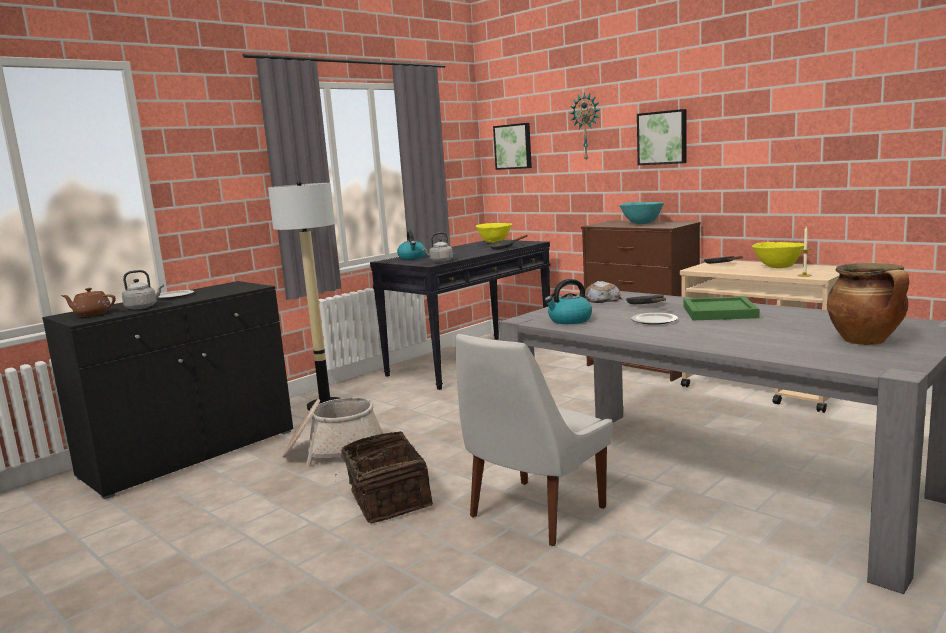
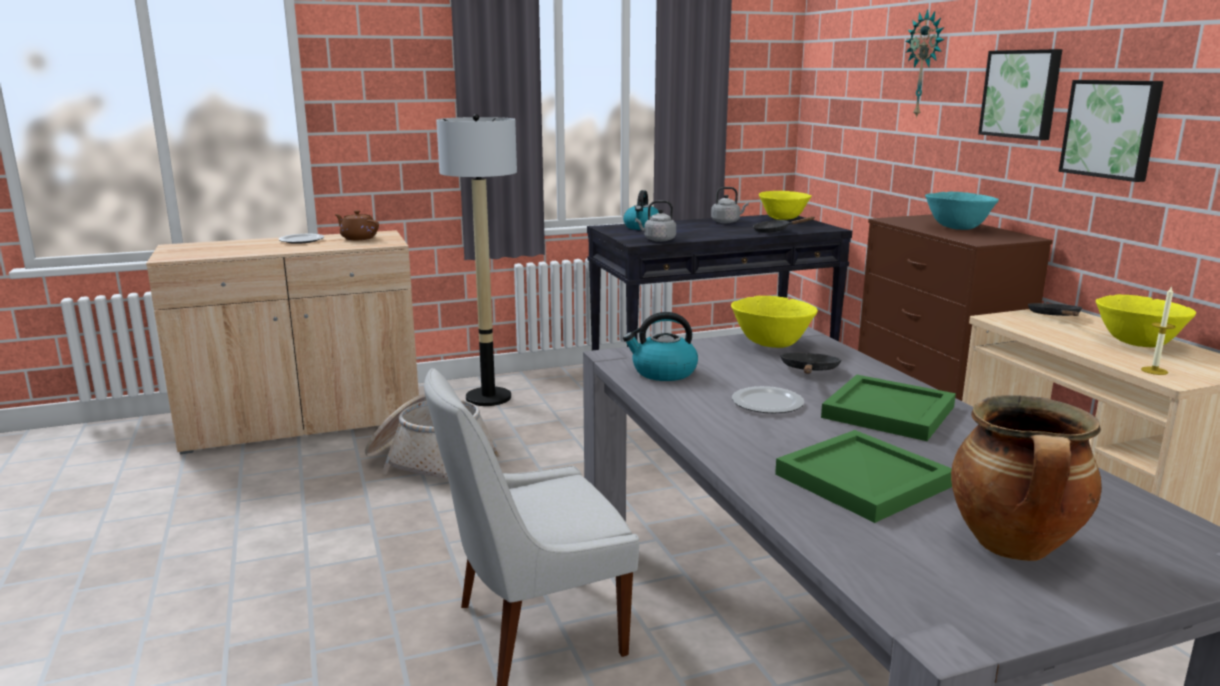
camera: 25 degrees right, 5 degrees up
black cabinet [42,281,293,499] -> beige cabinet [146,230,419,454]
brown teapot [61,288,116,317] -> brown teapot moved to [335,210,379,240]
grey kettle [122,270,164,310] -> grey kettle moved to [711,187,749,223]
basket [335,431,433,523] -> none
picture [493,123,532,170] -> picture moved to [1059,80,1164,182]
bread [585,281,622,303] -> yellow bowl [731,296,818,348]
none -> green tray [775,430,952,523]

